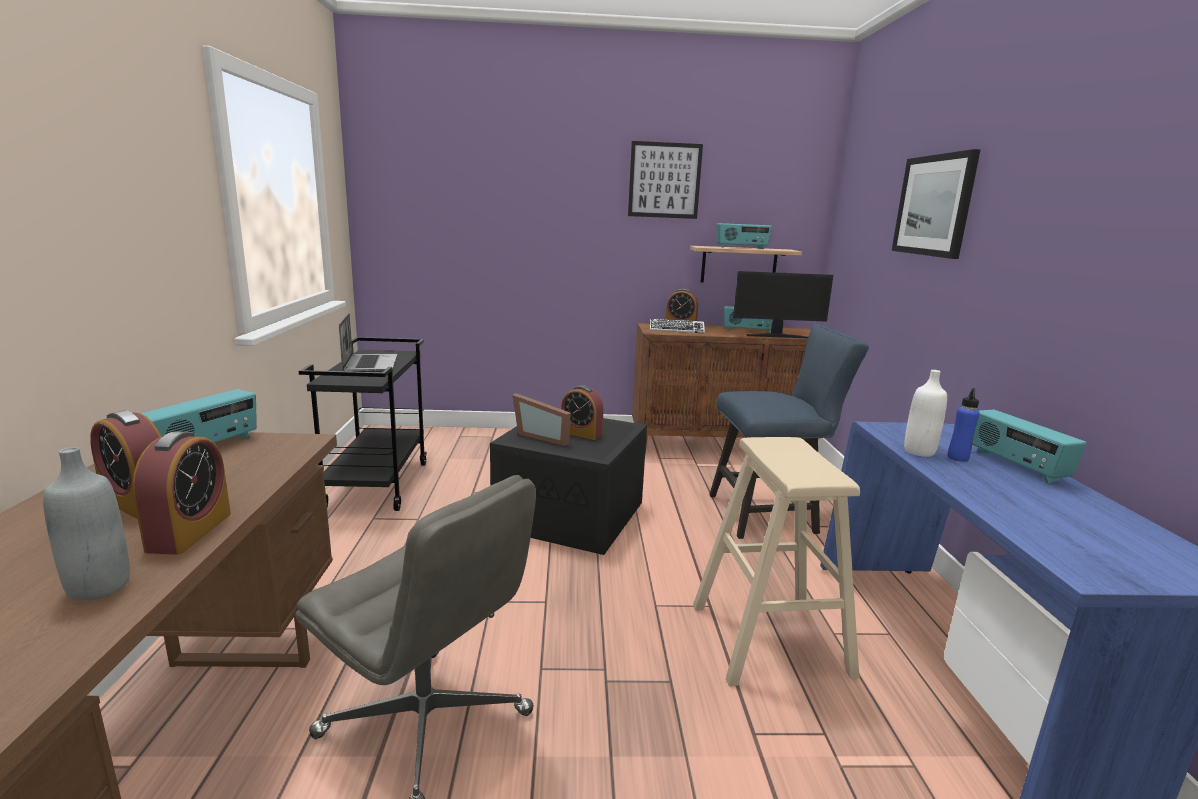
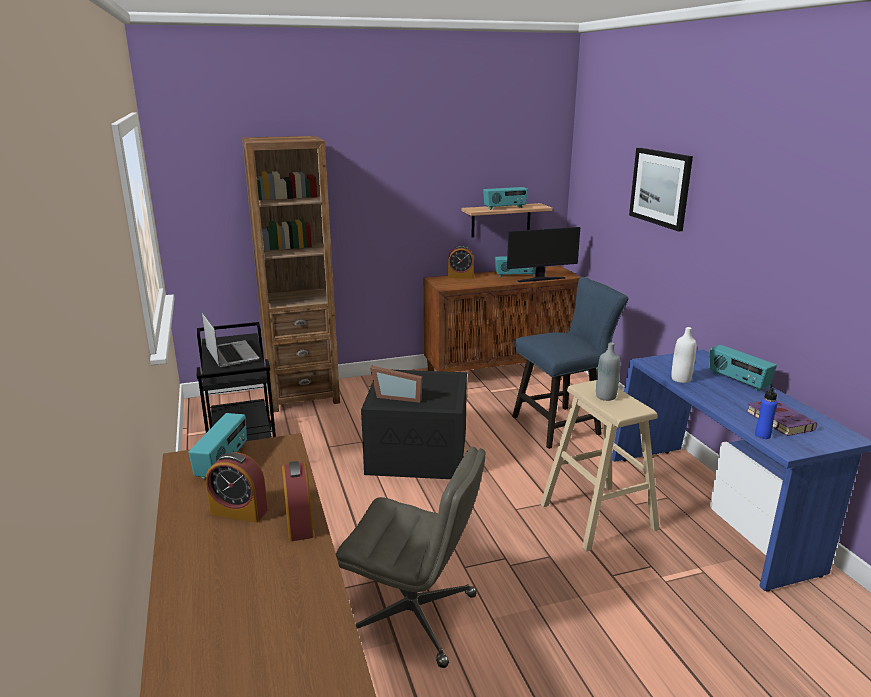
camera: 15 degrees left, 5 degrees up
grey bottle [43,447,130,601] -> grey bottle moved to [596,342,620,401]
alarm clock [561,385,604,440] -> none
picture [628,141,703,219] -> none
keyboard [650,318,705,333] -> none
blue bottle [948,388,980,462] -> blue bottle moved to [755,384,778,439]
none -> brown bookcase [242,136,340,412]
none -> purple book [746,400,817,436]

